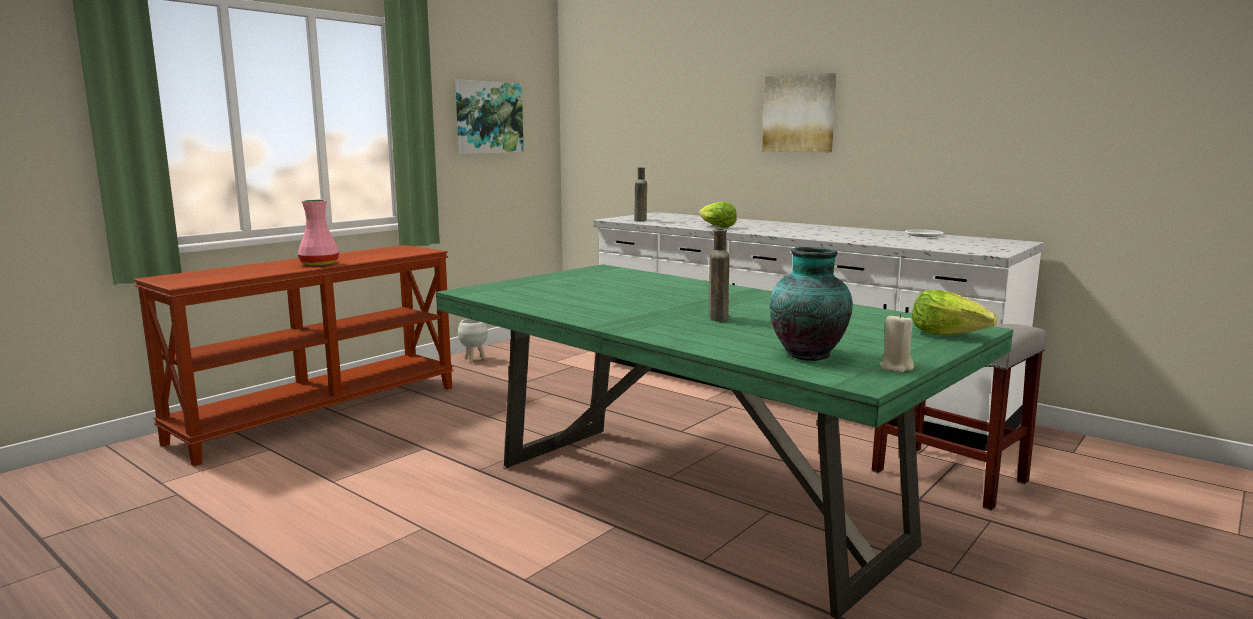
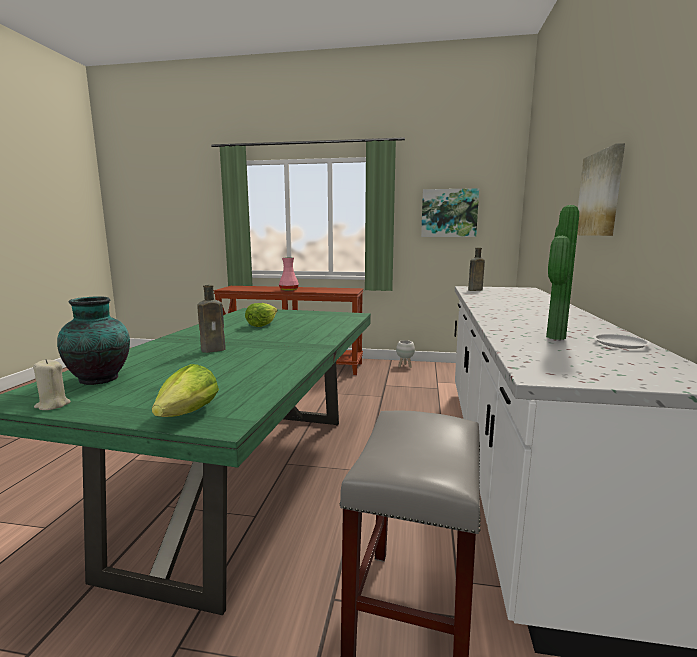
camera: 60 degrees right, 0 degrees up
lettuce [699,202,737,228] -> lettuce moved to [245,303,277,327]
none -> potted plant [546,205,579,340]

